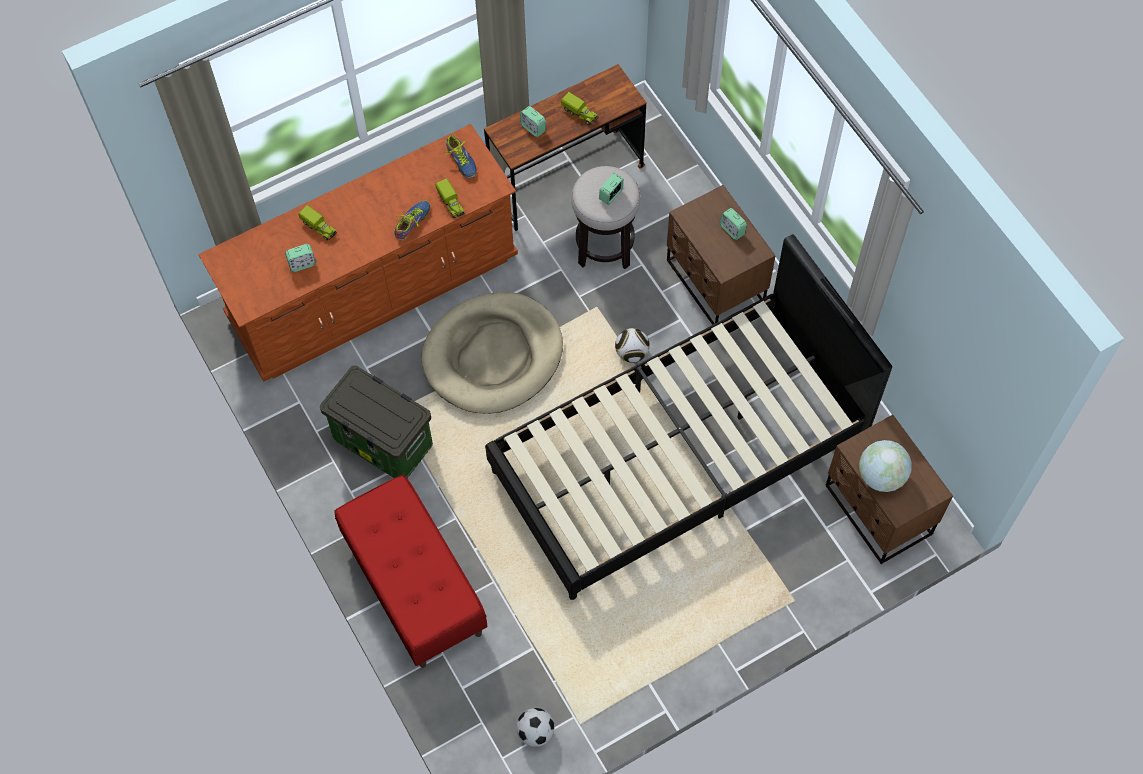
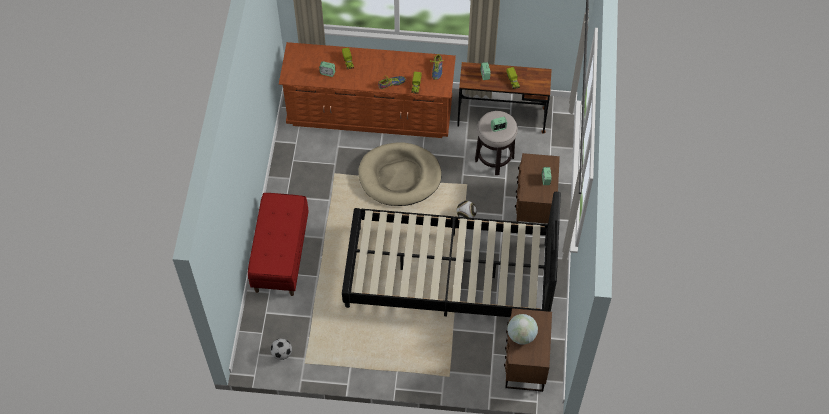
camera: 35 degrees right, 5 degrees down
storage box [320,365,433,478] -> none

